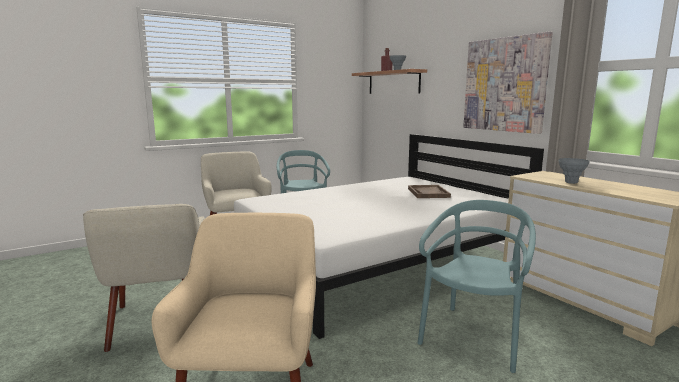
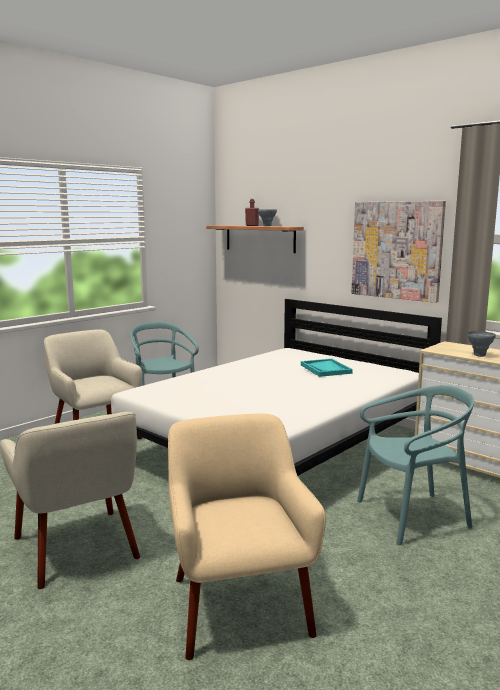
camera: 15 degrees left, 0 degrees up
brown tray [408,185,451,198] -> turquoise tray [301,359,353,377]
turquoise chair [418,200,536,373] -> turquoise chair turned 60 degrees clockwise [357,385,474,545]

